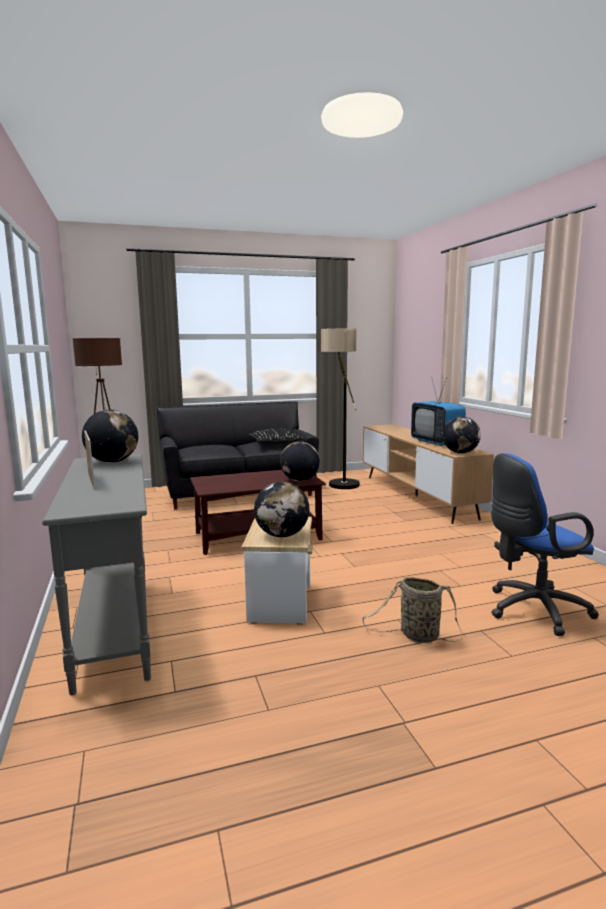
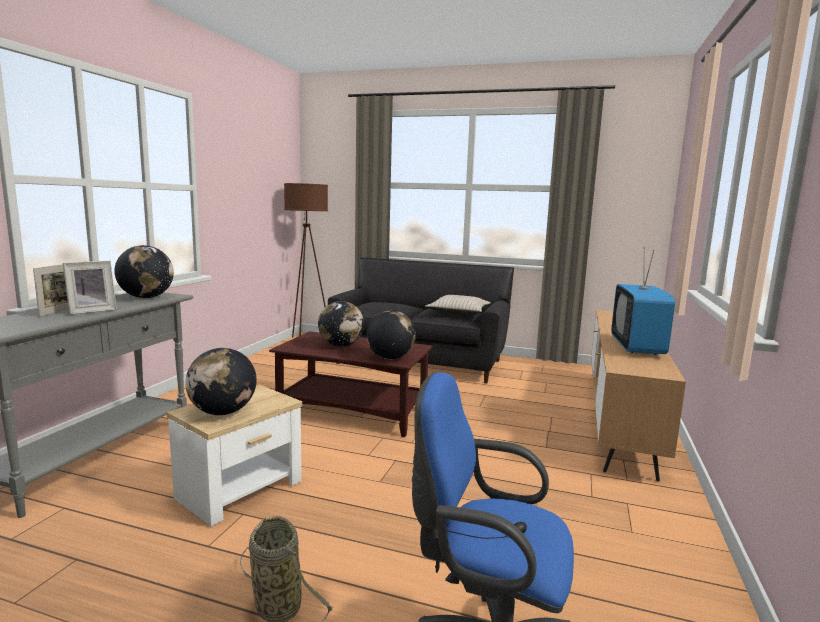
camera: 35 degrees right, 0 degrees up
black pillow [248,428,304,445] -> beige pillow [425,295,491,315]
floor lamp [321,328,360,489] -> none
globe [443,417,481,453] -> globe moved to [318,301,364,347]
none -> picture frame [63,261,117,315]

